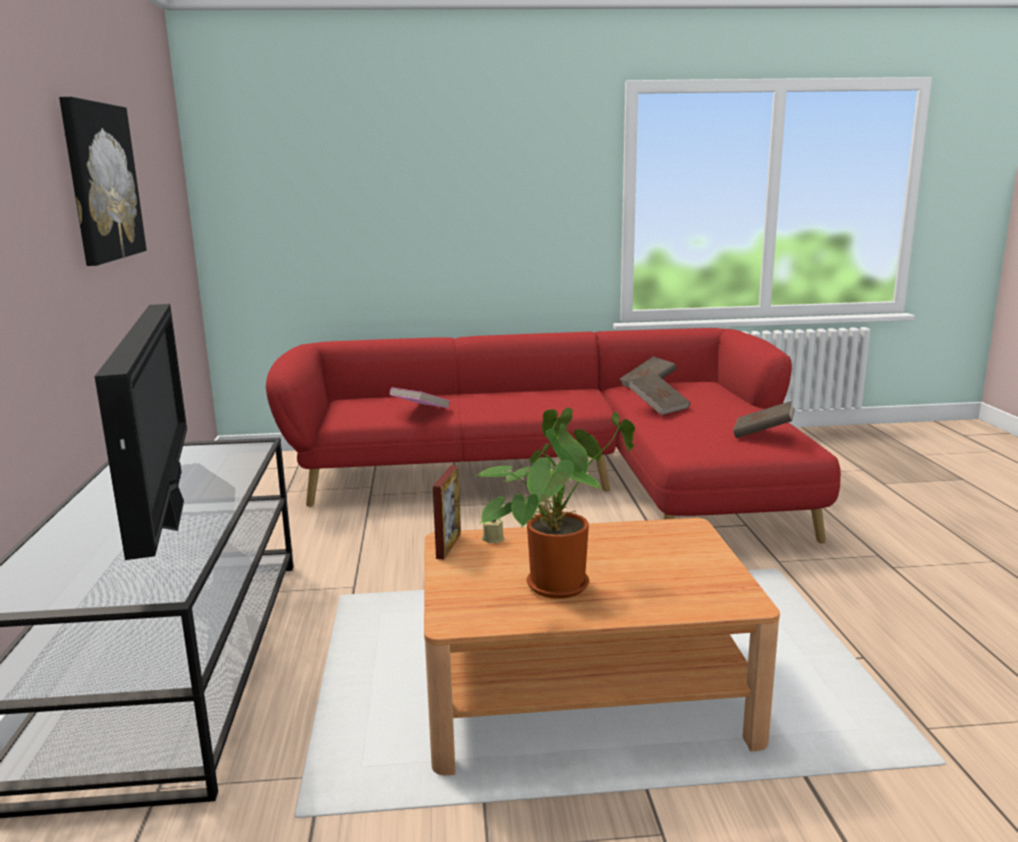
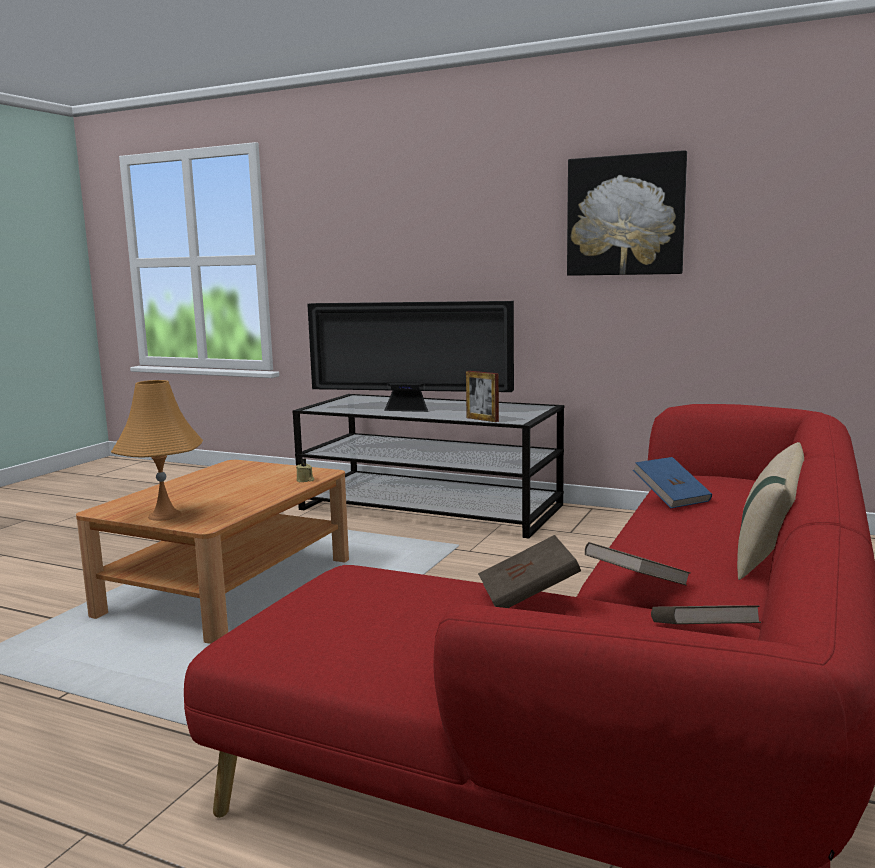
camera: 120 degrees right, 5 degrees down
pink book [390,388,450,408] -> blue book [633,457,712,508]
picture frame [433,465,461,560] -> picture frame moved to [466,371,499,422]
potted plant [474,408,635,599] -> none
brown book [733,401,795,438] -> brown book moved to [585,542,690,586]
none -> orange table lamp [111,380,203,521]
none -> beige pillow [737,442,804,580]

